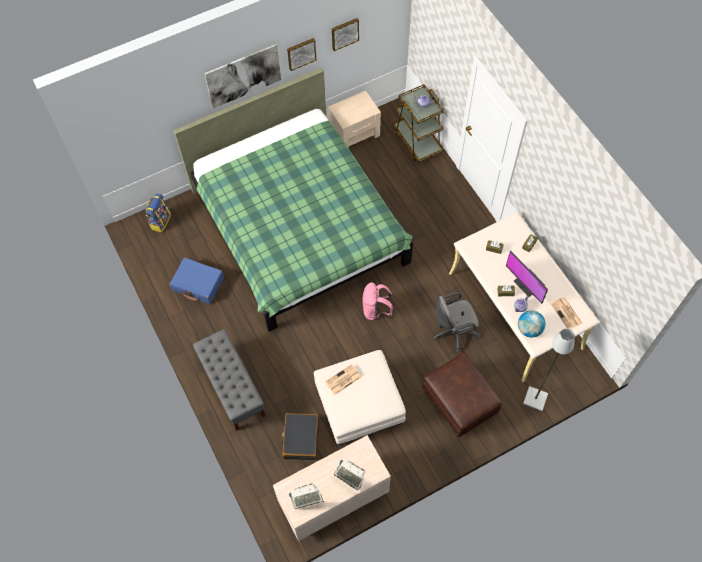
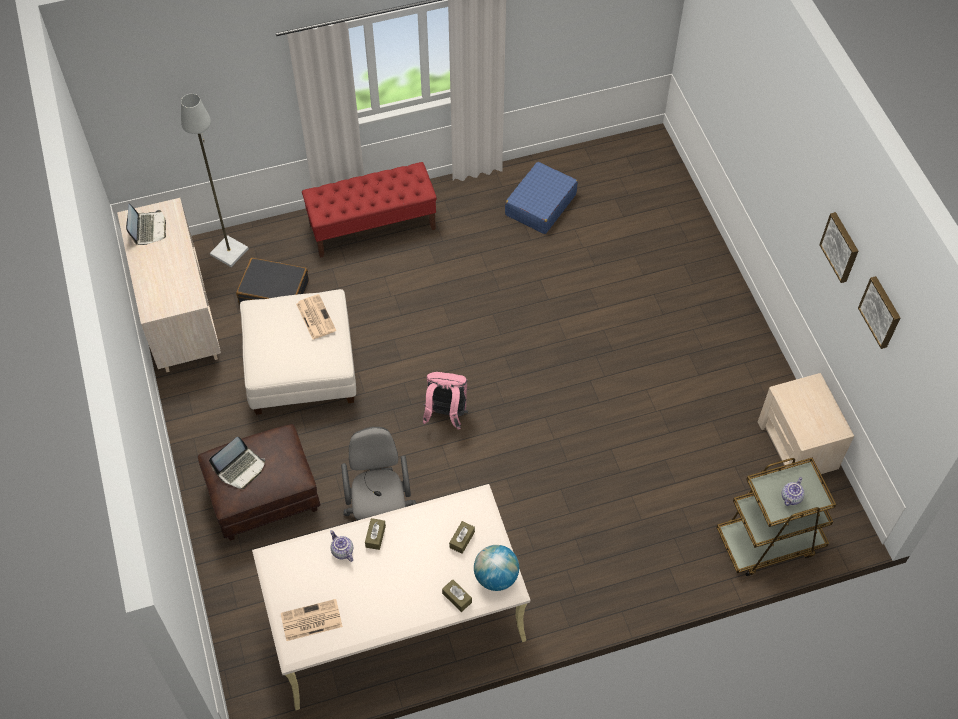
camera: 100 degrees right, 5 degrees down
backpack [146,193,171,232] -> none
green bed [174,68,413,332] -> none
grey bench [193,329,265,431] -> red bench [302,162,437,258]
picture [204,44,281,108] -> none
laptop [334,460,364,491] -> laptop moved to [209,437,265,489]
monitor [506,251,548,304] -> none
globe [518,310,545,338] -> globe moved to [474,545,519,591]
grey floor lamp [523,328,575,411] -> grey floor lamp moved to [181,94,249,267]

